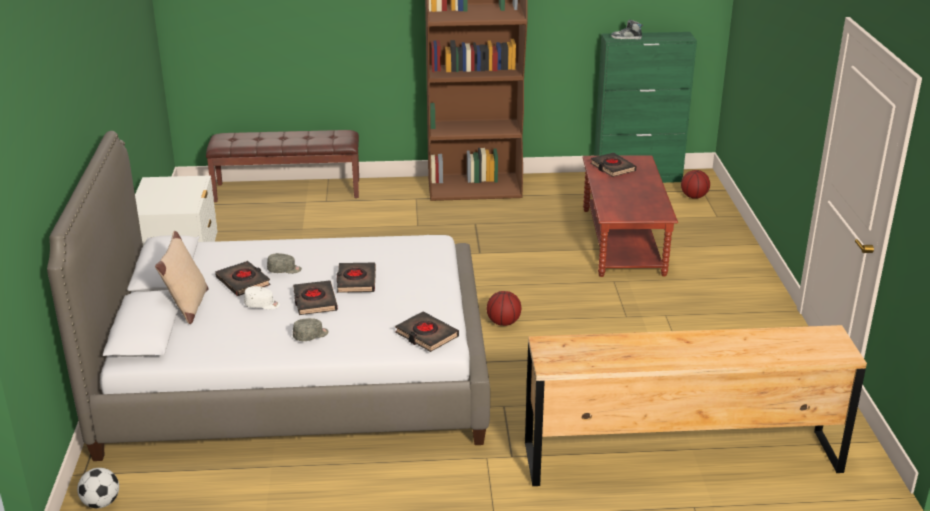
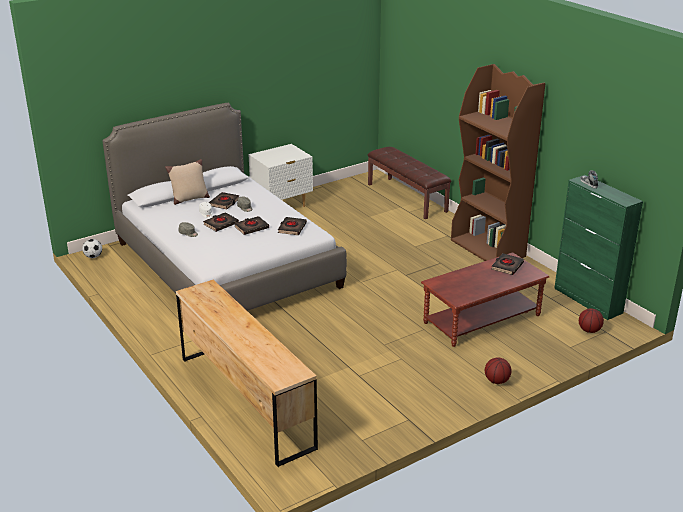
camera: 60 degrees right, 0 degrees up
black book [395,312,459,352] -> black book moved to [278,217,307,235]
basketball [487,291,521,326] -> basketball moved to [485,357,511,384]

